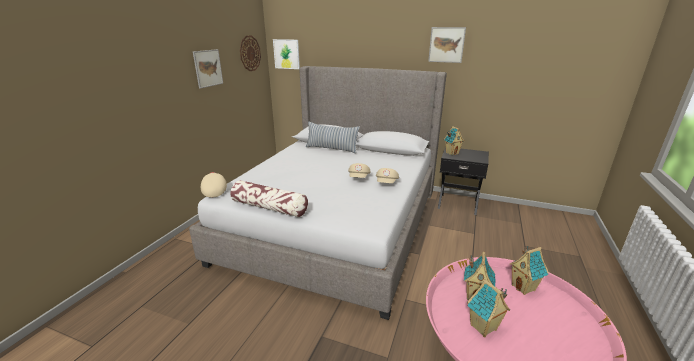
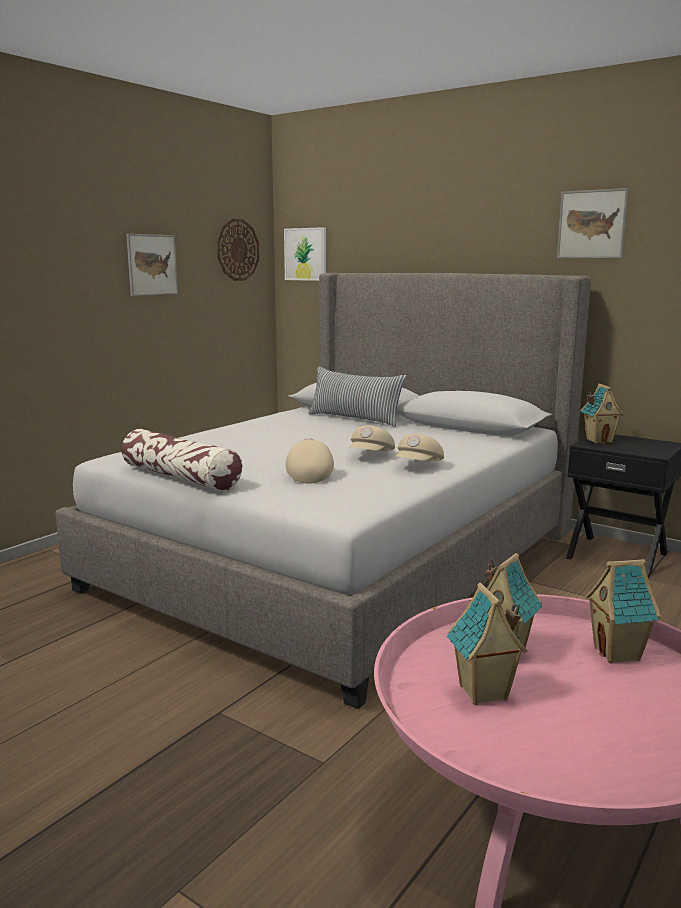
camera: 15 degrees right, 10 degrees down
beige cap [201,172,227,198] -> beige cap moved to [286,439,334,483]

